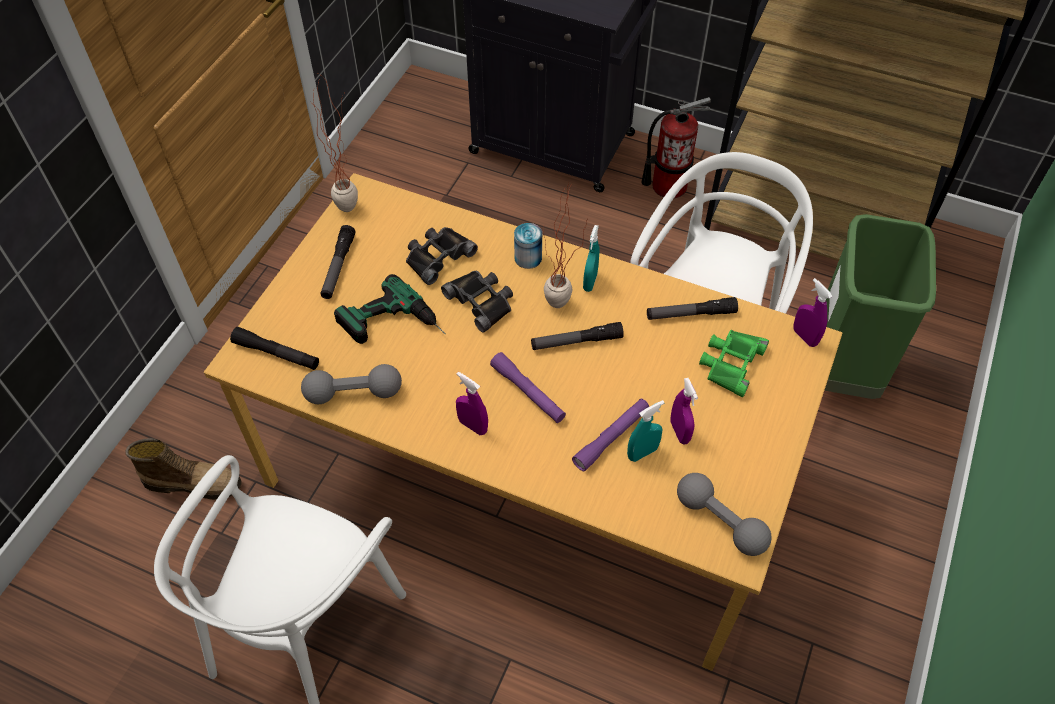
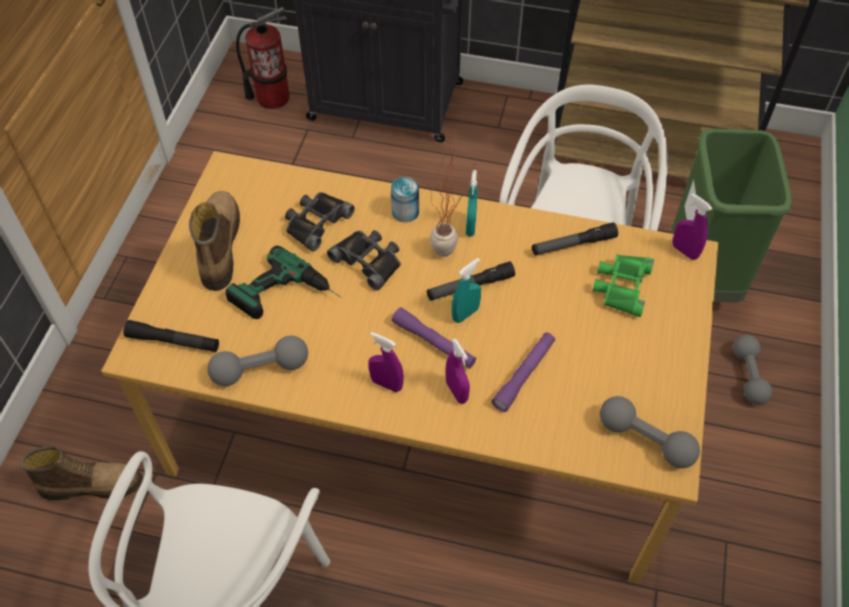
camera: 10 degrees left, 0 degrees up
potted plant [313,74,358,212] -> none
flashlight [321,225,356,299] -> boot [189,191,240,291]
turquoise spray bottle [627,400,664,462] -> turquoise spray bottle moved to [451,258,481,323]
fire extinguisher [641,97,711,199] -> fire extinguisher moved to [236,7,290,109]
purple spray bottle [670,378,698,444] -> purple spray bottle moved to [446,338,470,404]
none -> grey dumbbell [733,335,772,405]

